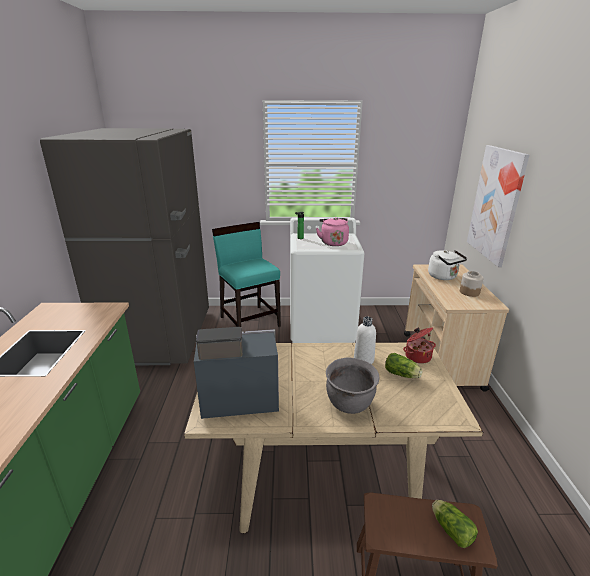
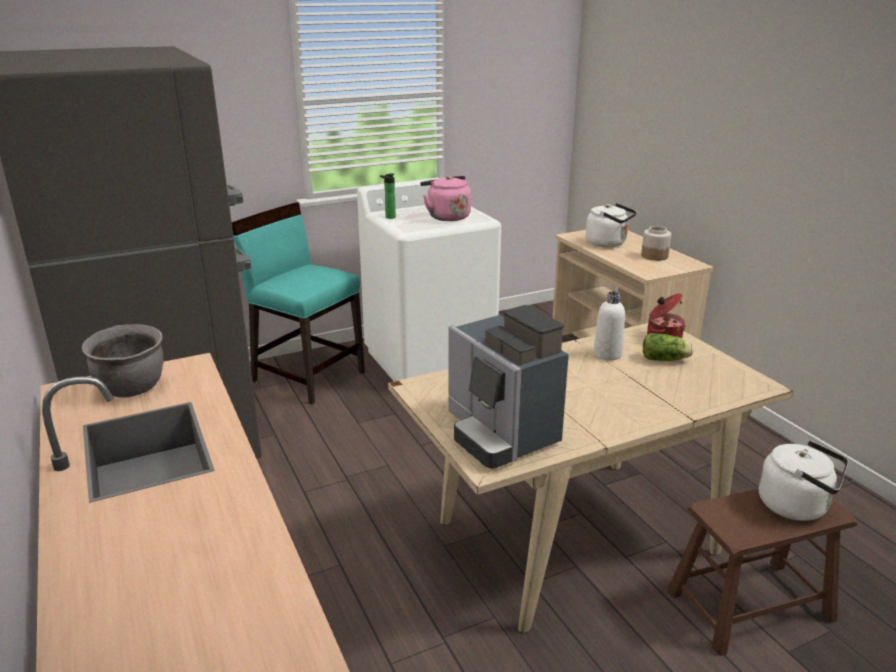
camera: 25 degrees left, 0 degrees up
coffee machine [194,327,279,419] -> coffee machine turned 90 degrees counterclockwise [448,305,569,469]
grey cooking pot [326,357,380,414] -> grey cooking pot moved to [82,324,163,397]
lettuce [432,500,478,548] -> white kettle [759,441,848,521]
picture [467,145,529,267] -> none

